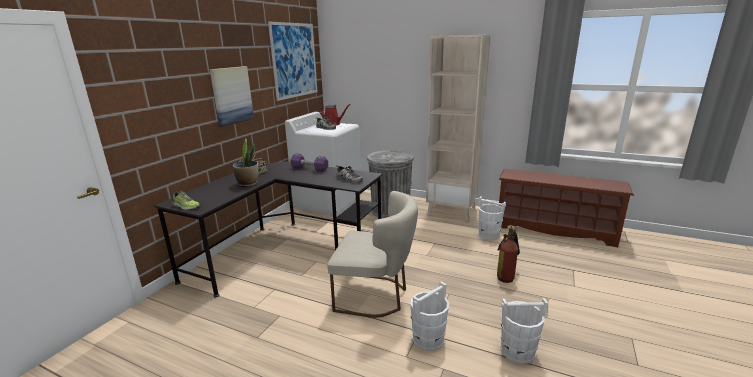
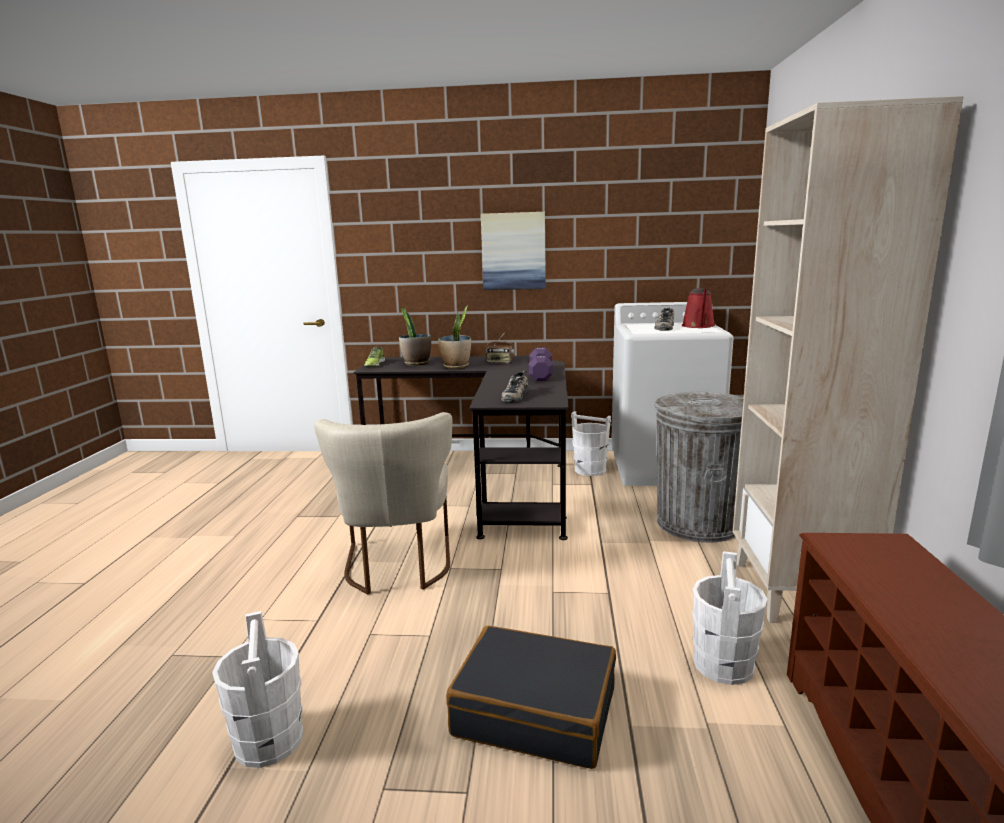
camera: 70 degrees right, 5 degrees down
picture [268,21,318,101] -> none
white bucket [410,281,449,351] -> white bucket moved to [571,411,611,476]
fire extinguisher [497,225,520,283] -> black suitcase [446,626,616,769]
none -> potted plant [399,307,431,366]

